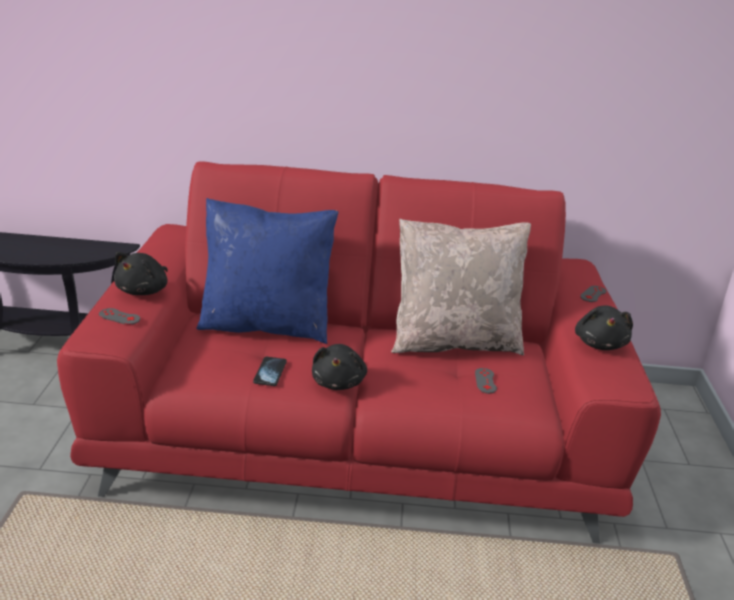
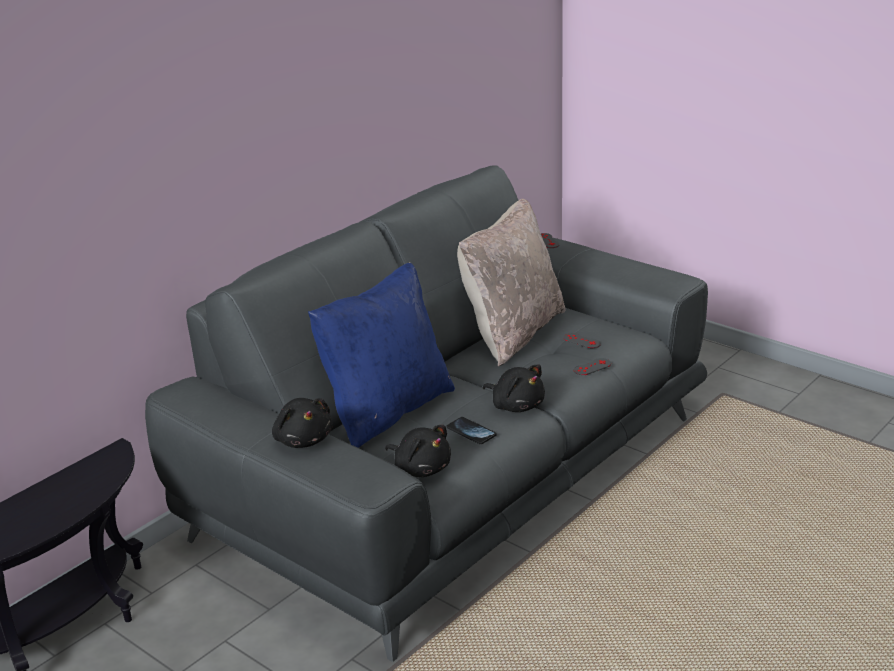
camera: 50 degrees left, 0 degrees up
red sofa [57,162,661,544] -> grey sofa [145,165,708,662]
grey game controller [99,308,140,325] -> grey game controller moved to [574,358,611,375]
black plush toy [575,305,633,350] -> black plush toy moved to [385,425,451,477]

